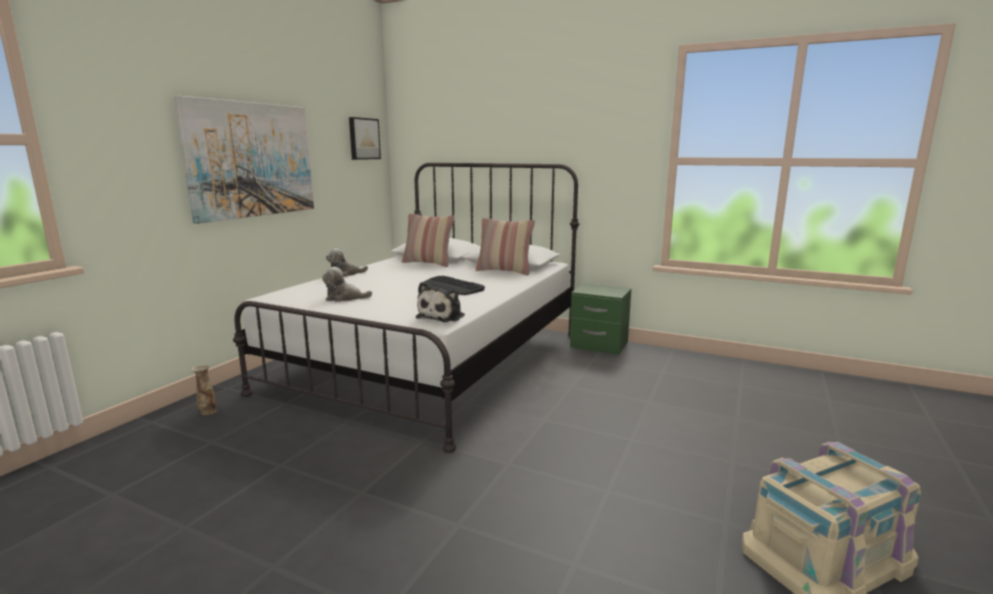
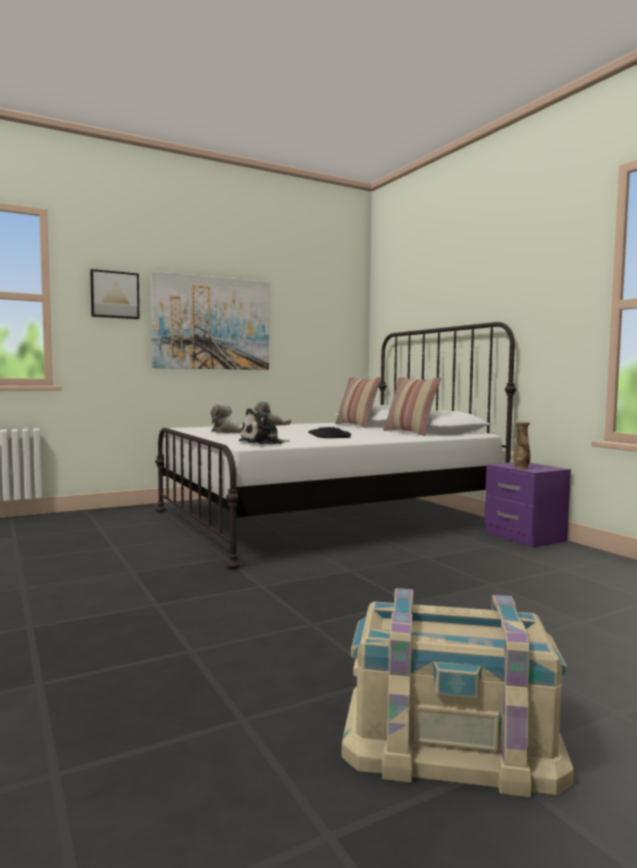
camera: 35 degrees right, 10 degrees down
vase [192,364,217,415] -> vase moved to [513,421,531,469]
picture [349,117,381,160] -> picture moved to [90,269,140,319]
green nightstand [570,283,632,355] -> purple nightstand [484,462,571,548]

